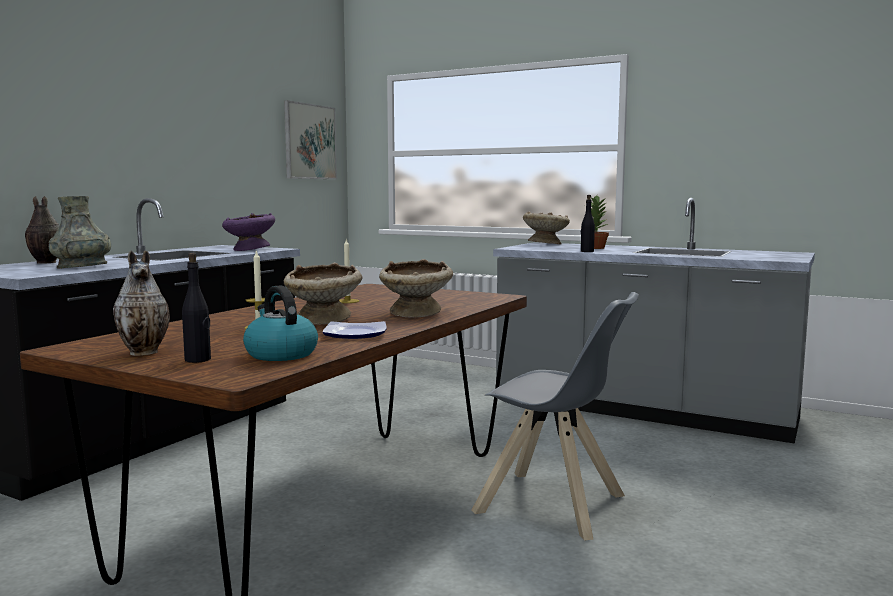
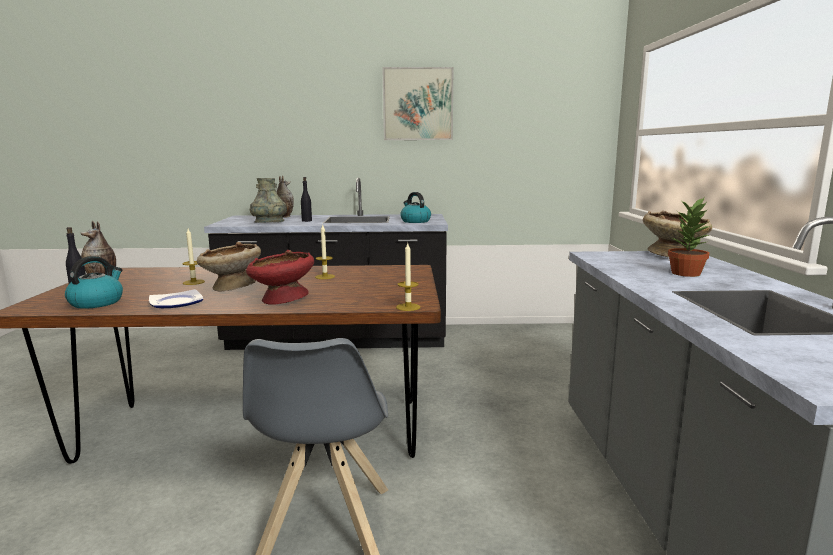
camera: 60 degrees right, 5 degrees up
purple bowl [222,213,275,251] -> kettle [400,192,431,223]
picture [284,100,337,179] -> picture moved to [382,67,453,140]
beige bowl [379,259,453,317] -> red bowl [246,250,314,305]
black bottle [581,195,595,252] -> black bottle moved to [301,177,312,222]
none -> candle [396,243,421,311]

